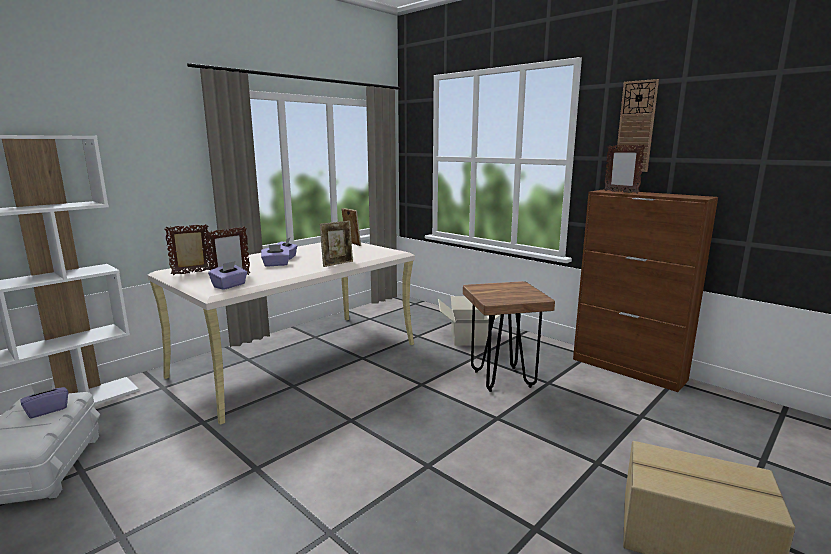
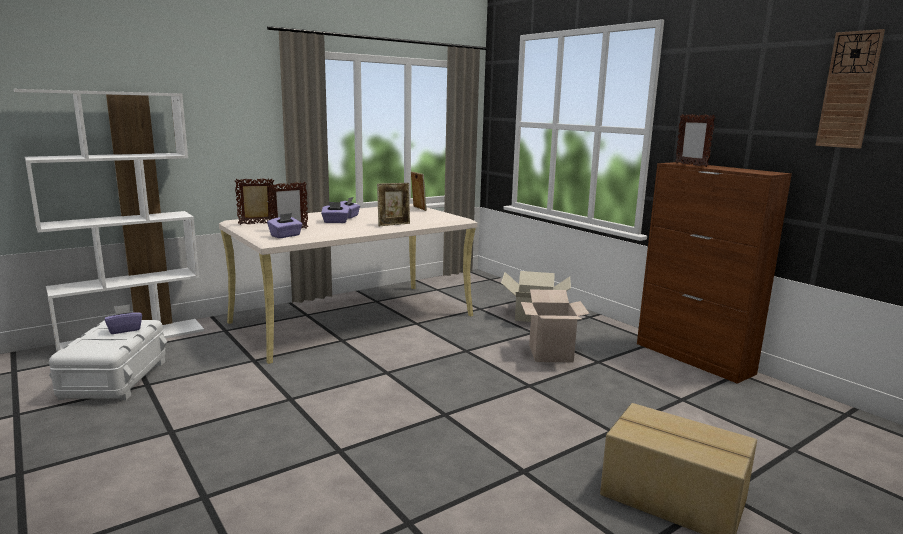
camera: 10 degrees right, 0 degrees up
brown stool [463,281,555,392] -> cardboard box [521,289,589,362]
wall clock [617,79,659,172] -> wall clock moved to [815,29,885,149]

